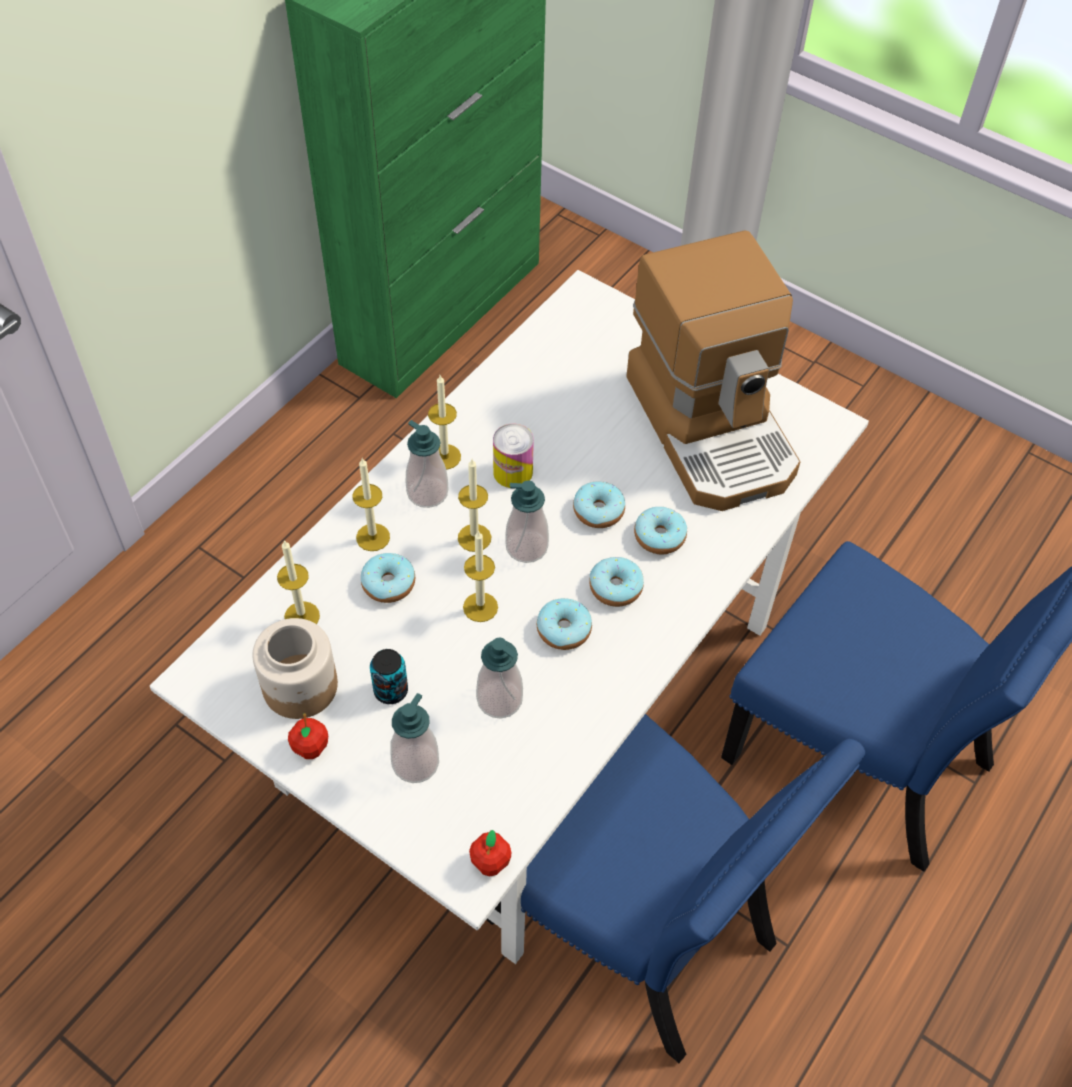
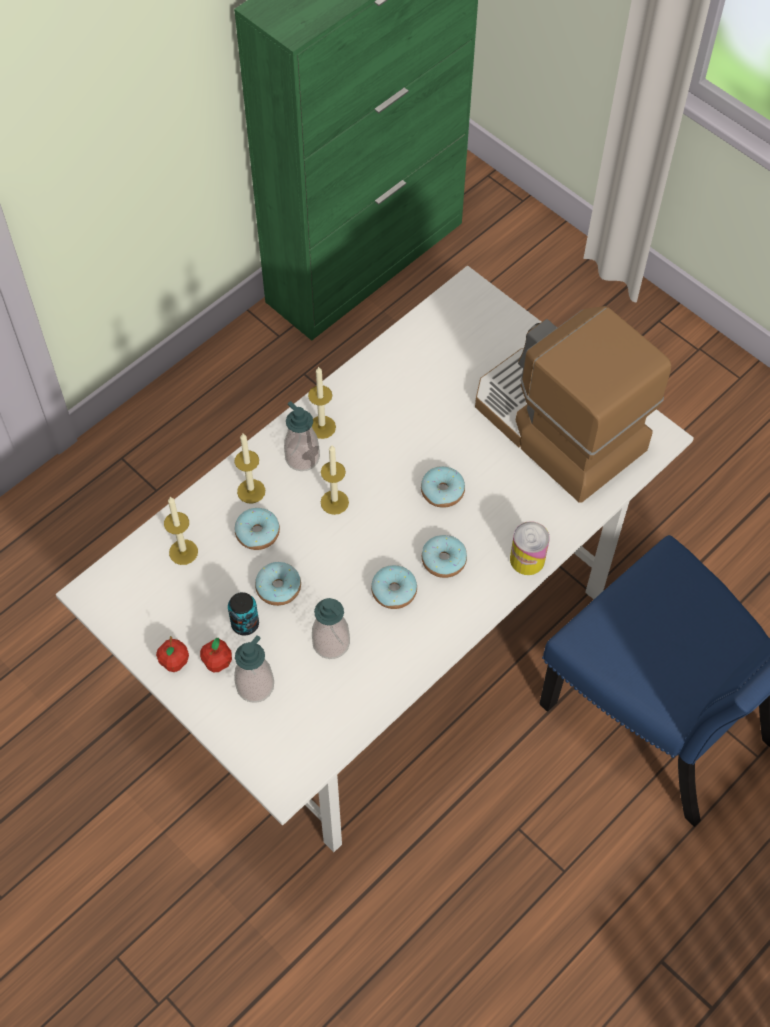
camera: 10 degrees right, 5 degrees up
jar [252,618,338,719] -> none
candle [463,530,498,622] -> none
apple [469,830,511,877] -> apple moved to [200,638,232,672]
blue chair [486,714,865,1063] -> none
can [493,424,534,488] -> can moved to [510,521,550,575]
soap dispenser [505,480,549,563] -> none
coffee machine [626,230,800,511] -> coffee machine turned 150 degrees clockwise [475,306,671,503]
donut [634,507,687,555] -> donut moved to [255,562,301,606]

